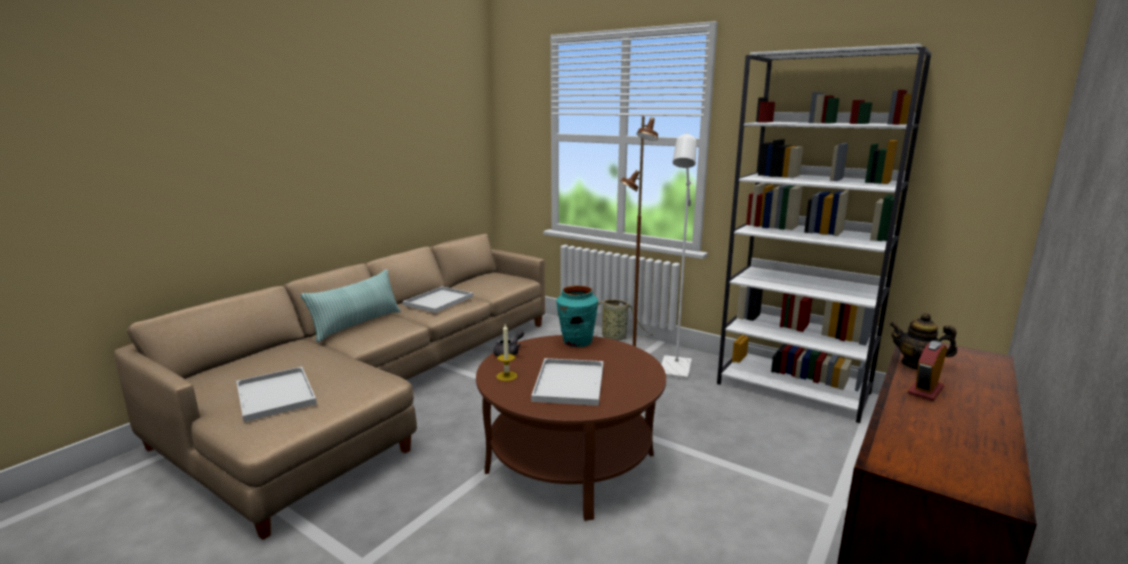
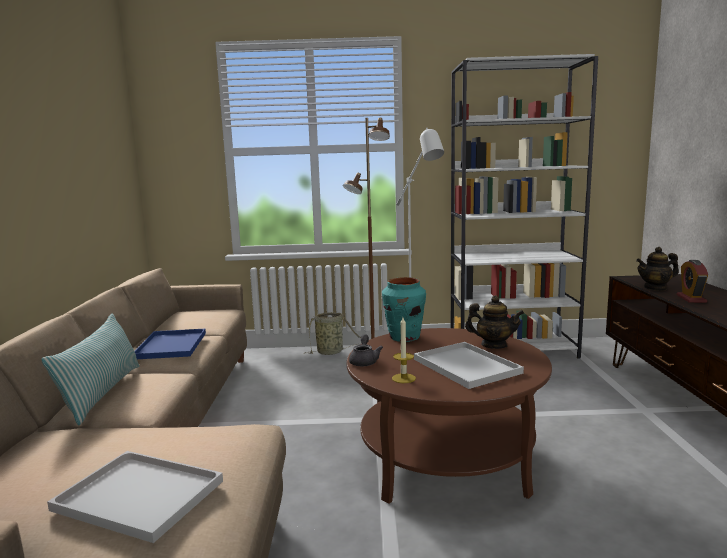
camera: 35 degrees left, 5 degrees down
white tray [403,286,473,313] -> blue tray [135,329,206,359]
none -> teapot [465,295,524,349]

